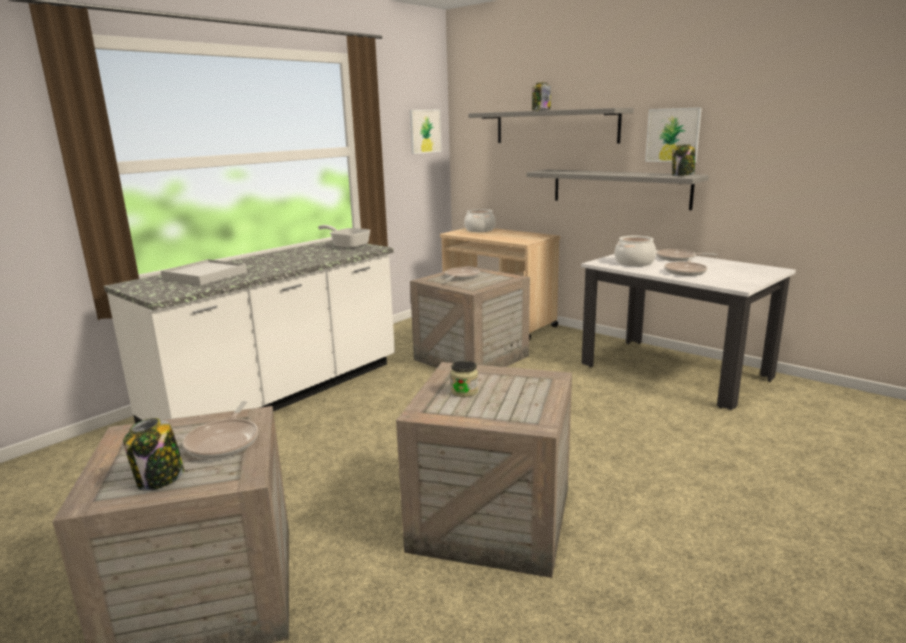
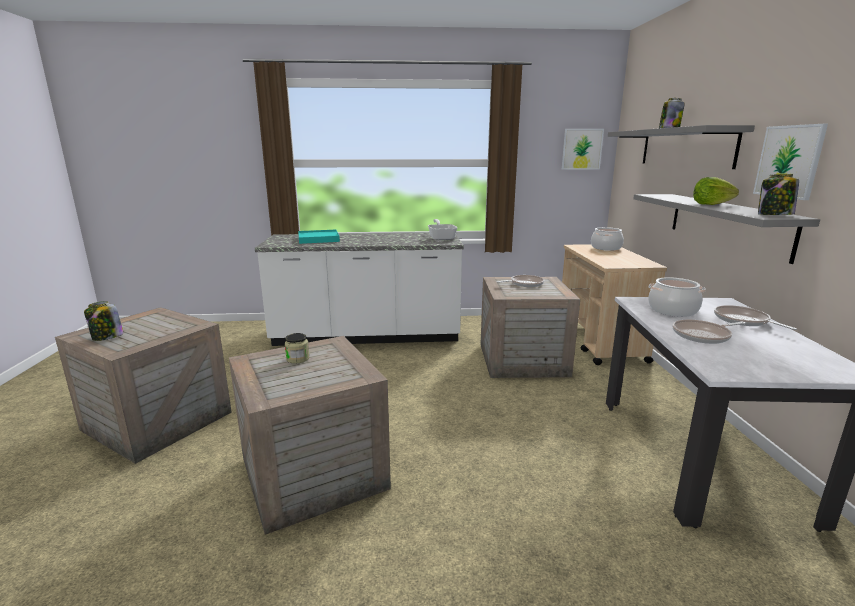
camera: 45 degrees right, 0 degrees up
white tray [161,259,247,285] -> turquoise tray [299,230,340,244]
frying pan [183,401,258,459] -> none
none -> lettuce [693,177,739,205]

